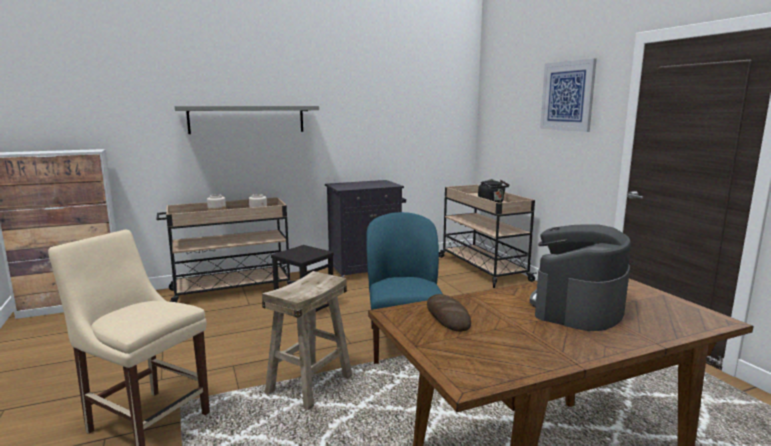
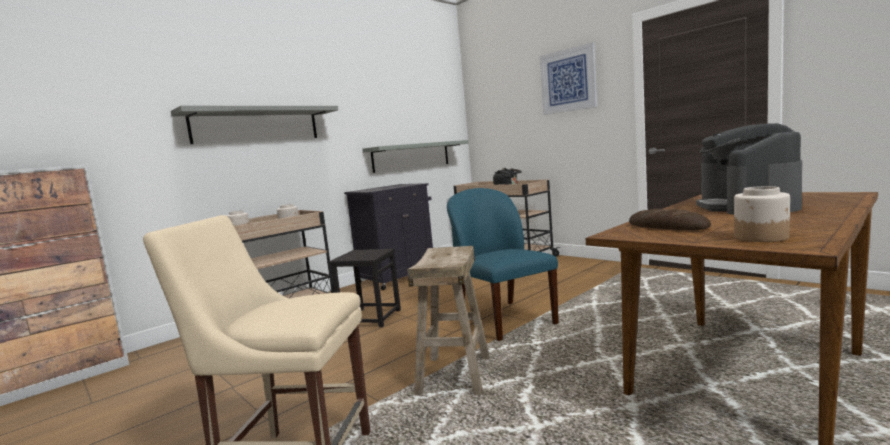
camera: 20 degrees left, 5 degrees down
none -> grey shelf [362,140,469,173]
none -> jar [734,186,790,242]

